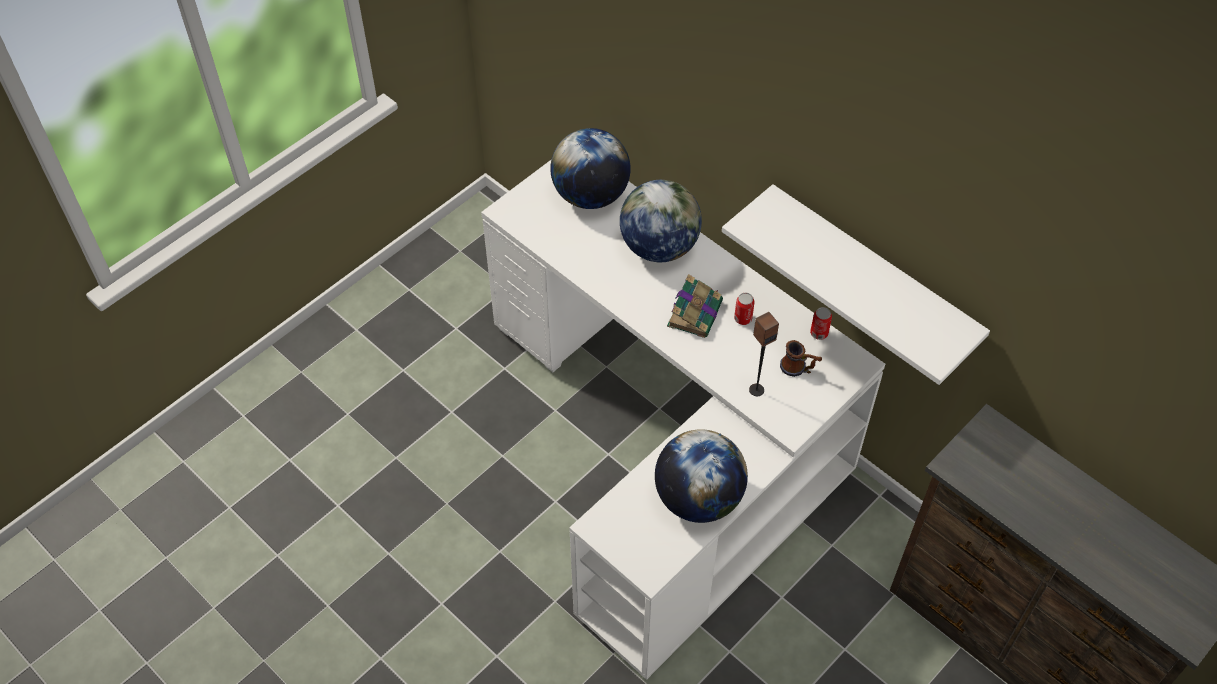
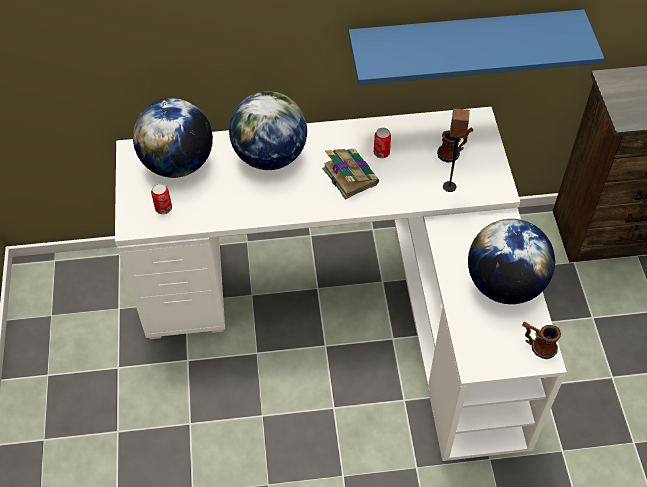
camera: 50 degrees left, 0 degrees up
white shelf [722,184,990,385] -> blue shelf [348,9,604,85]
can [810,307,832,340] -> can moved to [151,183,172,214]
none -> mug [522,322,561,359]

